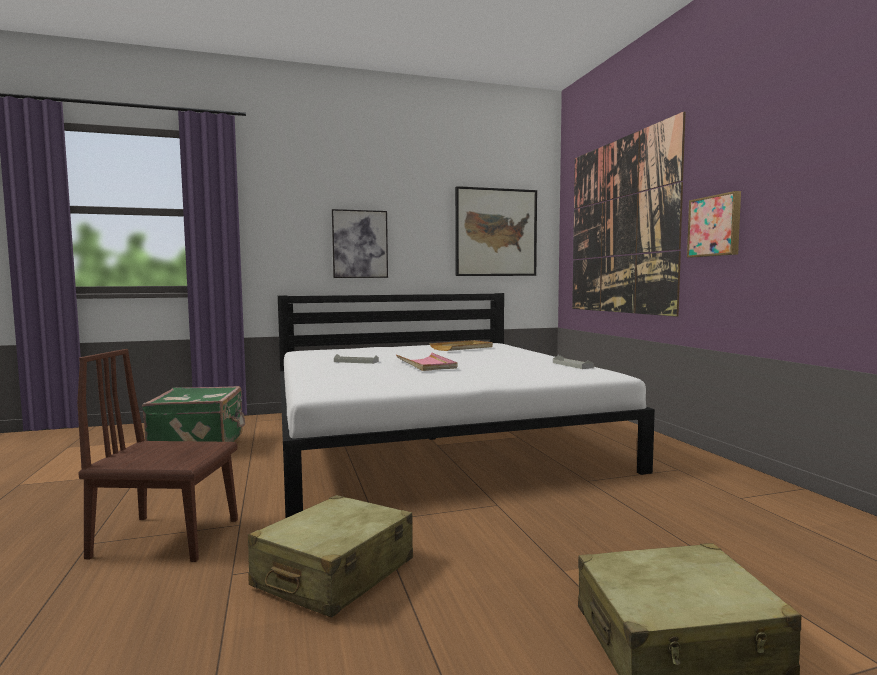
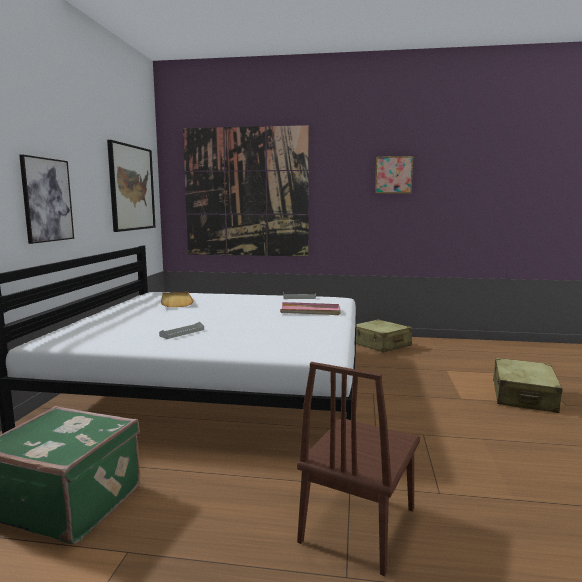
camera: 65 degrees left, 5 degrees up
beige suitcase [248,495,413,617] -> beige suitcase moved to [356,319,412,353]
pink tray [396,353,457,371] -> pink tray moved to [280,302,341,315]
picture [687,191,741,258] -> picture moved to [375,156,413,194]

